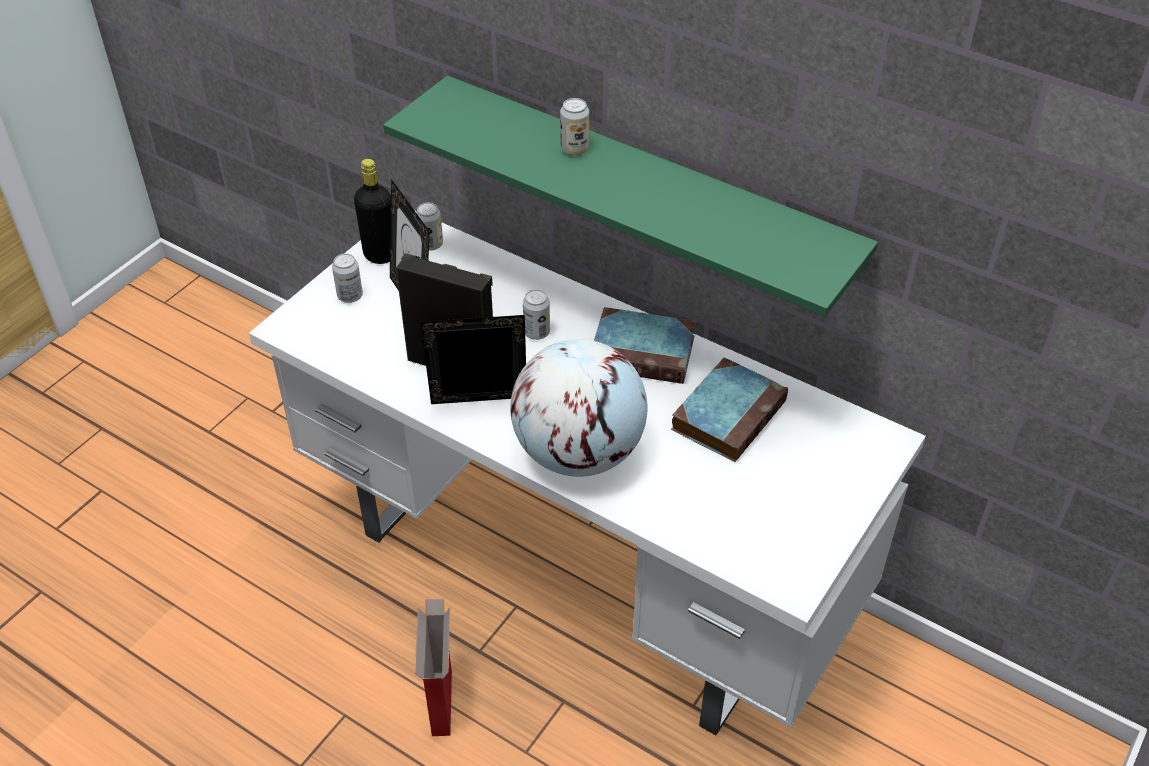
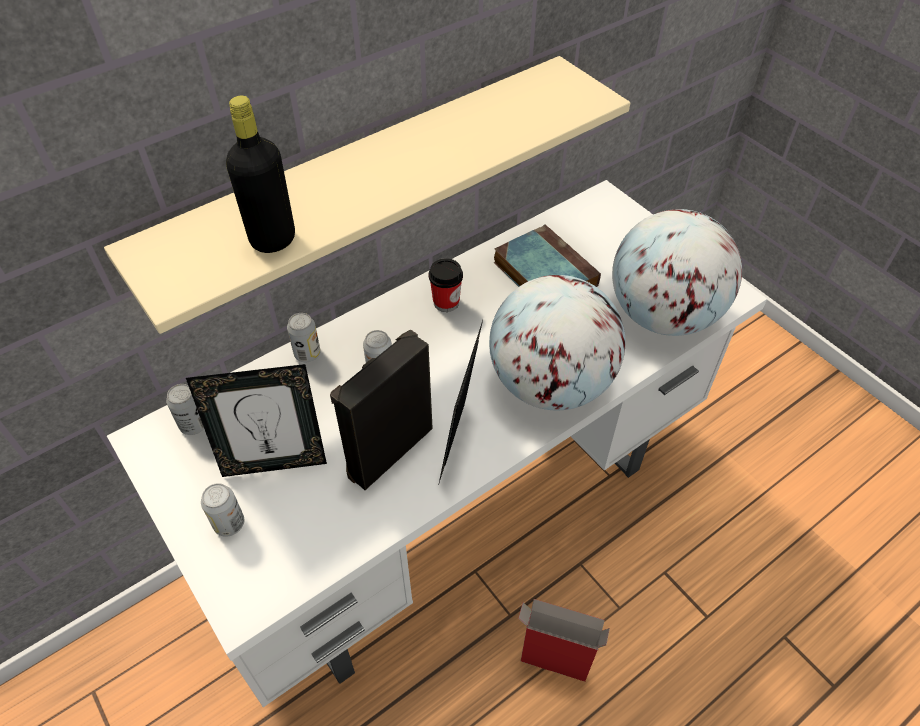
camera: 70 degrees left, 5 degrees up
black bottle [354,159,391,264] -> black bottle moved to [226,96,295,253]
green shelf [383,76,878,316] -> beige shelf [104,56,630,334]
can [560,98,589,156] -> can moved to [287,313,321,362]
book [594,307,696,384] -> cup [429,258,463,312]
none -> globe [612,209,742,336]

